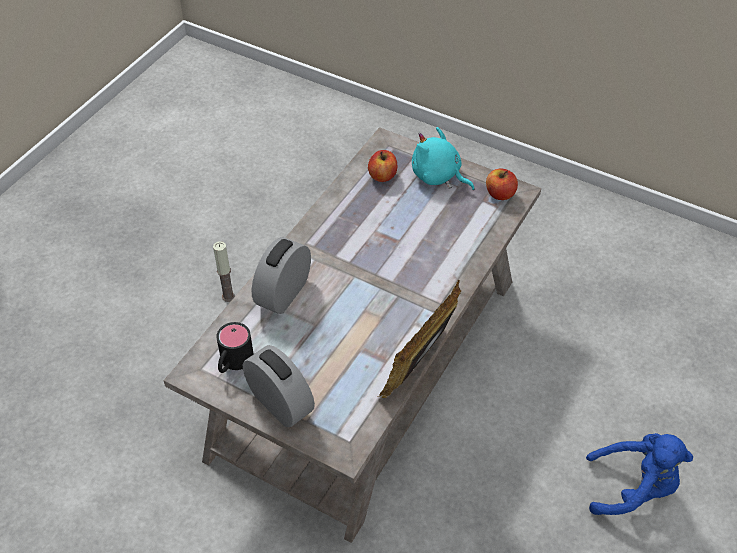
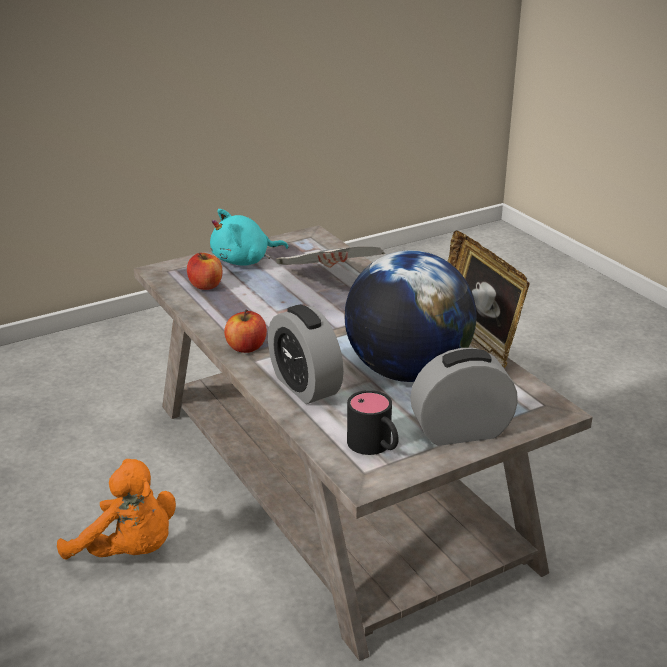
camera: 60 degrees left, 20 degrees down
candle [213,241,235,302] -> orange plush toy [57,459,176,559]
apple [486,169,518,200] -> apple moved to [224,309,267,353]
blue plush toy [586,433,693,515] -> none
none -> newspaper [275,247,385,268]
none -> globe [344,250,477,382]

